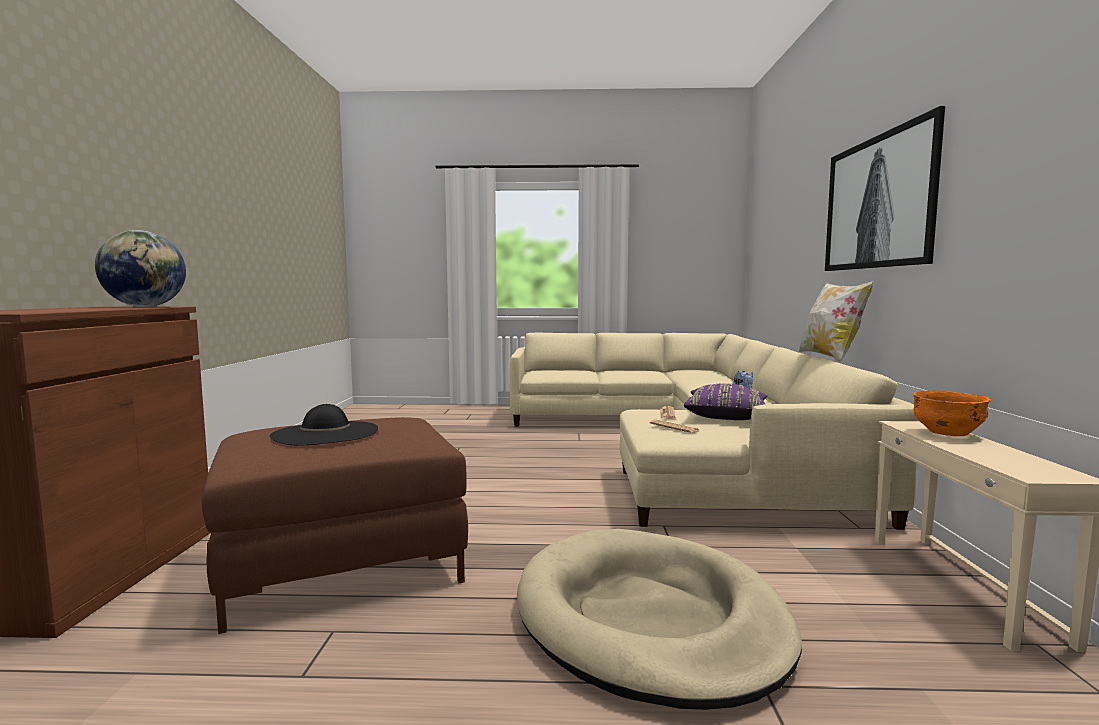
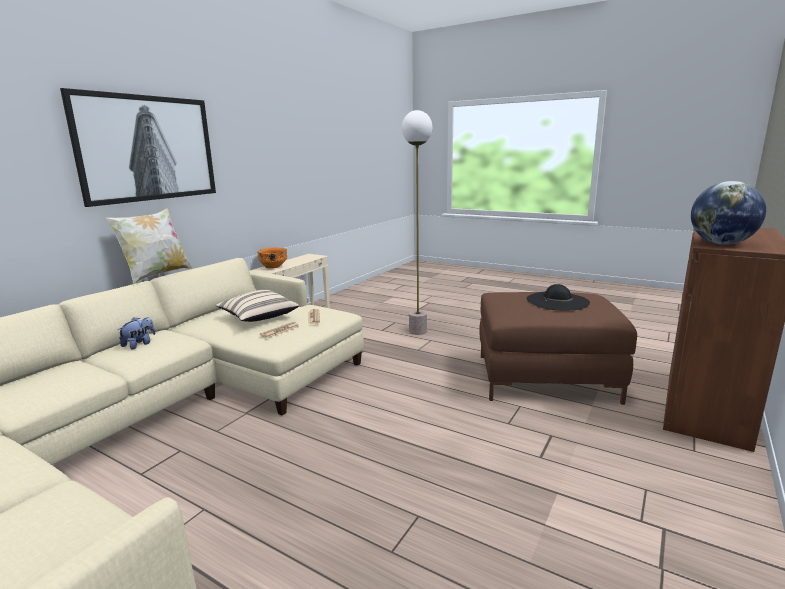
camera: 150 degrees left, 10 degrees up
beige dog bed [517,529,802,710] -> floor lamp [402,110,432,335]
purple pillow [684,384,767,420] -> beige pillow [216,290,299,322]

